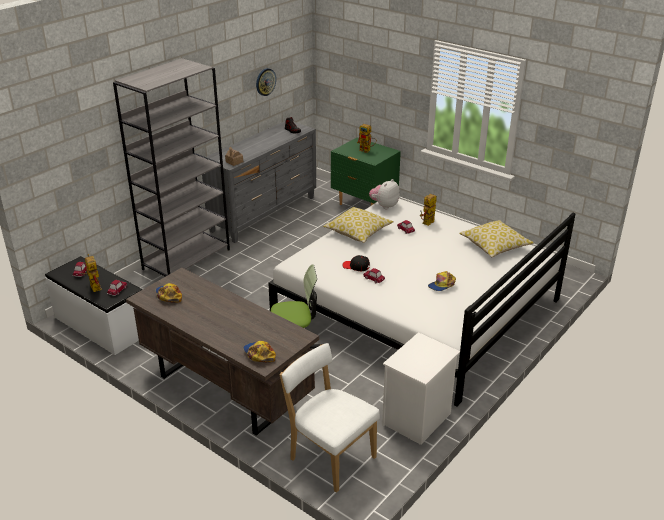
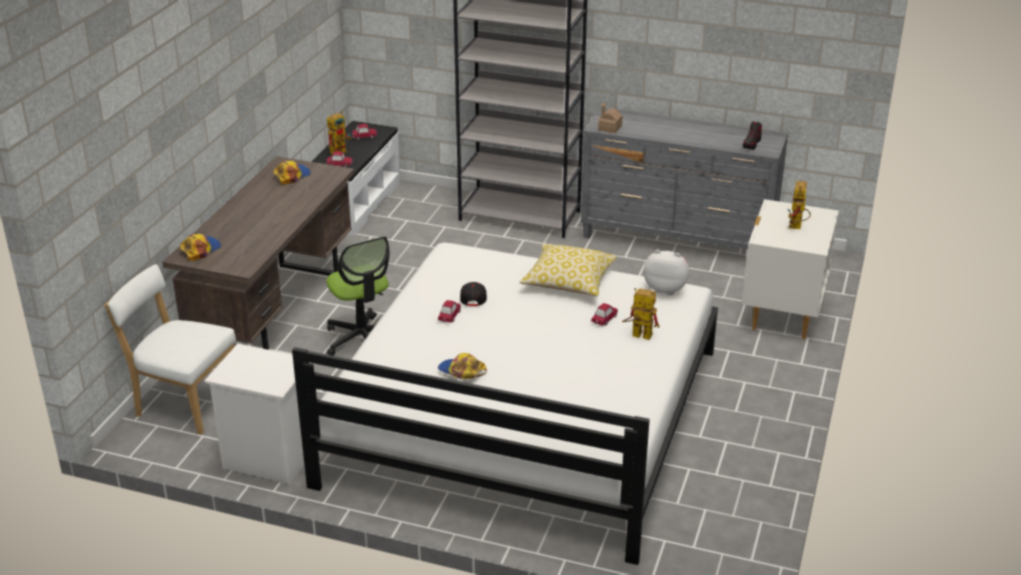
camera: 70 degrees right, 0 degrees up
wall clock [256,68,276,96] -> none
white chair [280,343,380,493] -> white chair turned 90 degrees counterclockwise [105,264,236,435]
green nightstand [331,137,401,206] -> white nightstand [742,199,839,339]
pillow [459,220,534,257] -> none

